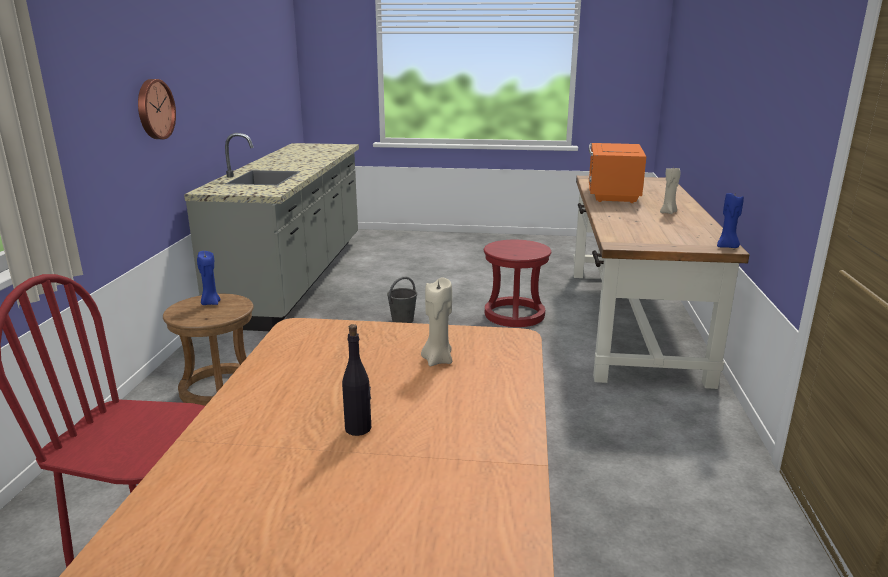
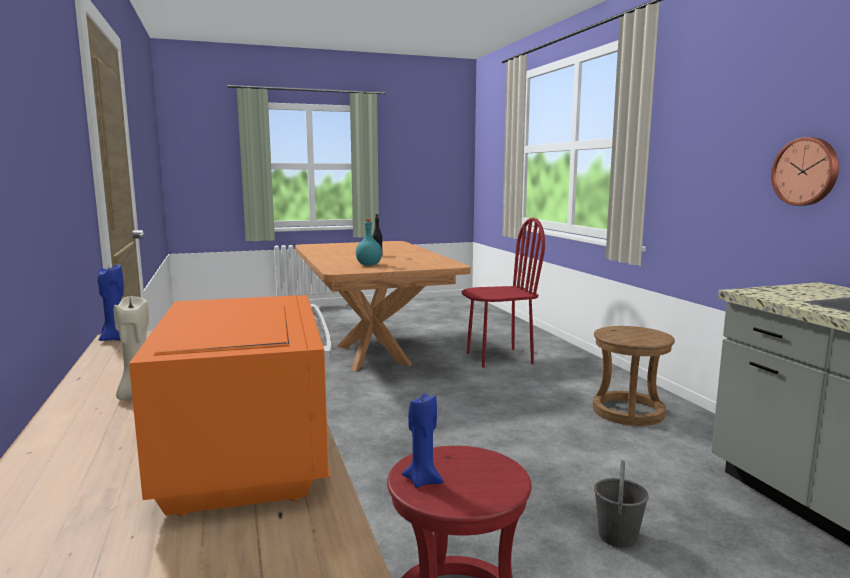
camera: 155 degrees right, 10 degrees down
blue candle [197,251,221,305] -> blue candle moved to [402,393,443,488]
beige candle [421,277,452,366] -> turquoise bottle [356,219,382,265]

